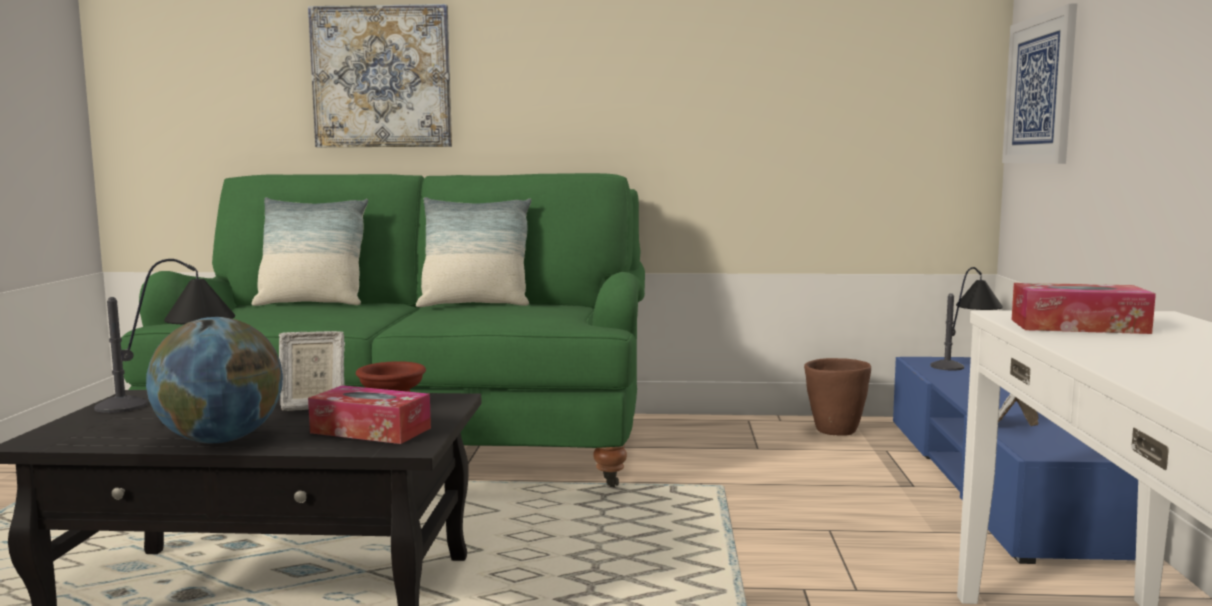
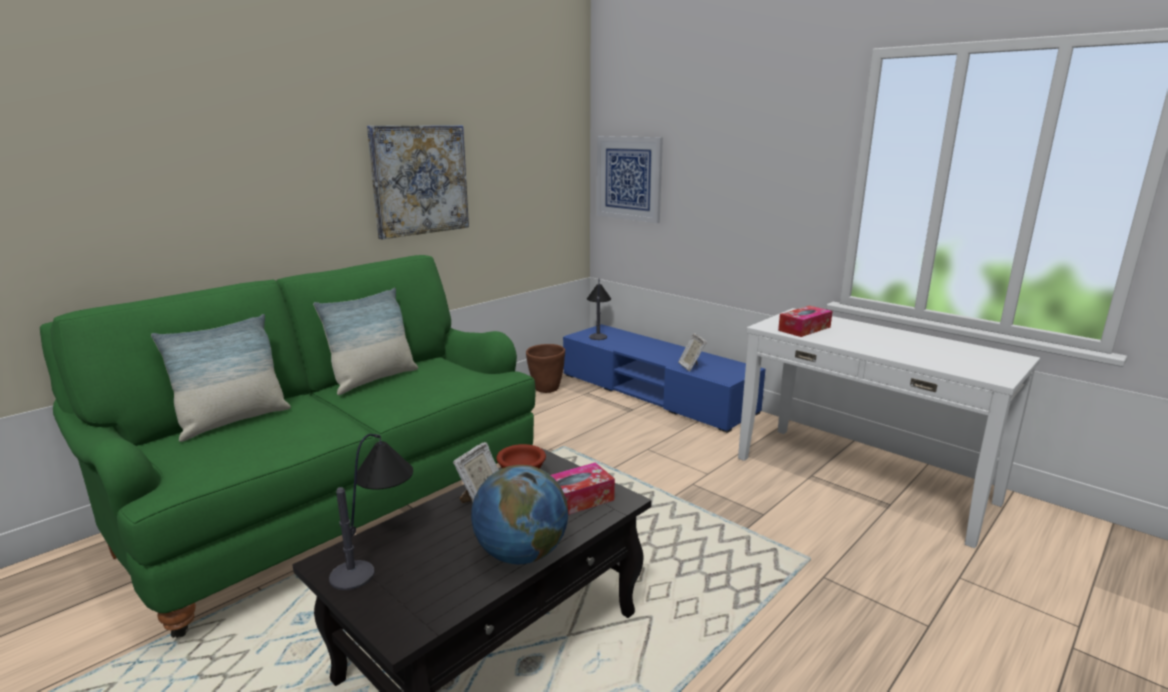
camera: 50 degrees left, 10 degrees up
picture [308,4,452,147] -> picture moved to [367,125,469,239]

